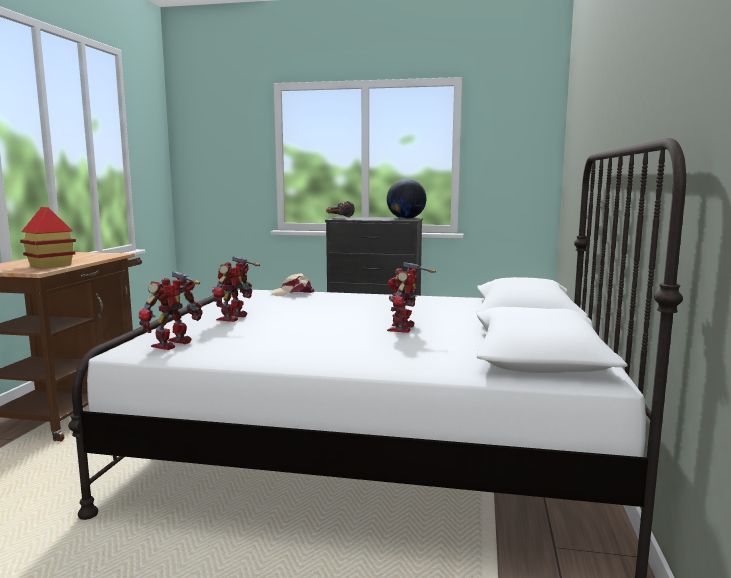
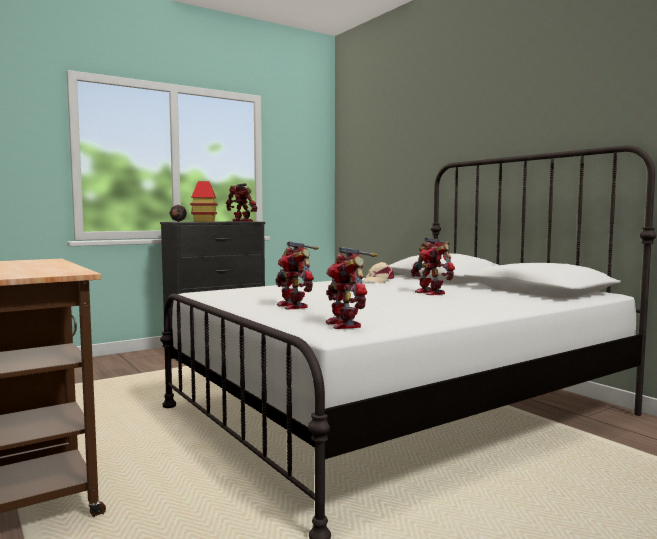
camera: 45 degrees left, 5 degrees down
toy house [20,207,76,269] -> toy house moved to [190,181,218,222]
beige cap [270,273,314,296] -> beige cap moved to [362,262,394,284]
globe [387,179,426,219] -> toy robot [226,183,258,222]

